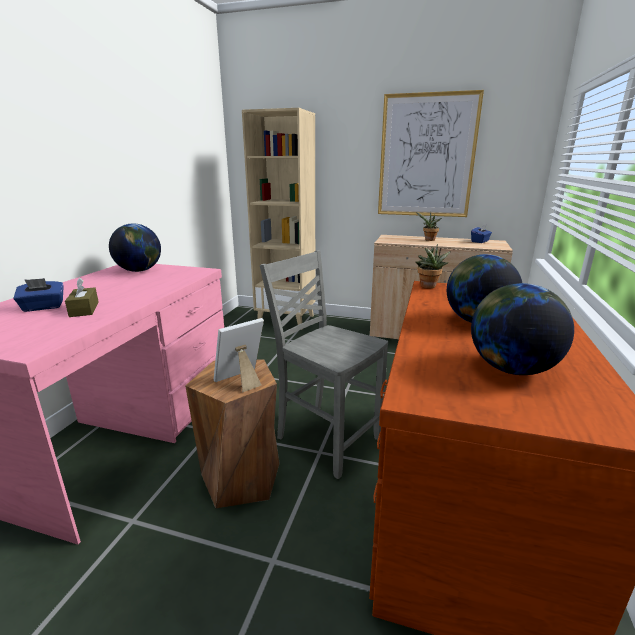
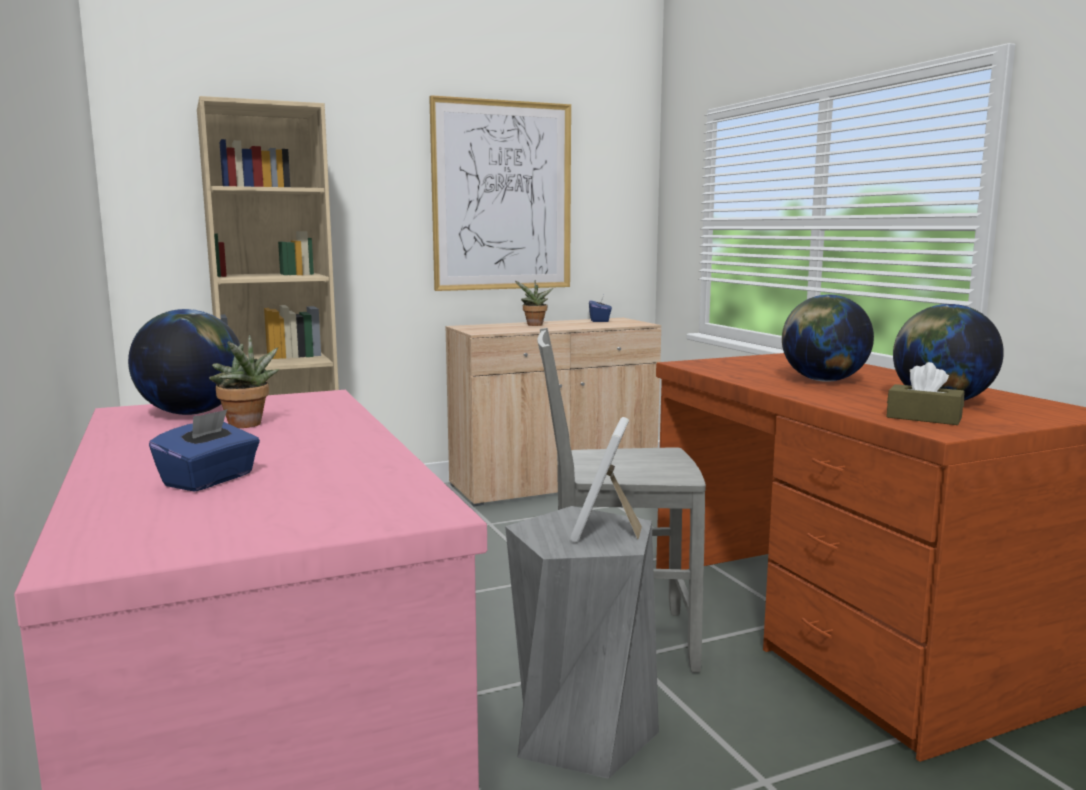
camera: 40 degrees left, 10 degrees down
brown tissue box [65,278,99,317] -> brown tissue box moved to [886,362,965,425]
brown stool [185,360,280,508] -> grey stool [505,506,659,779]
potted plant [415,244,451,288] -> potted plant moved to [209,335,279,428]

